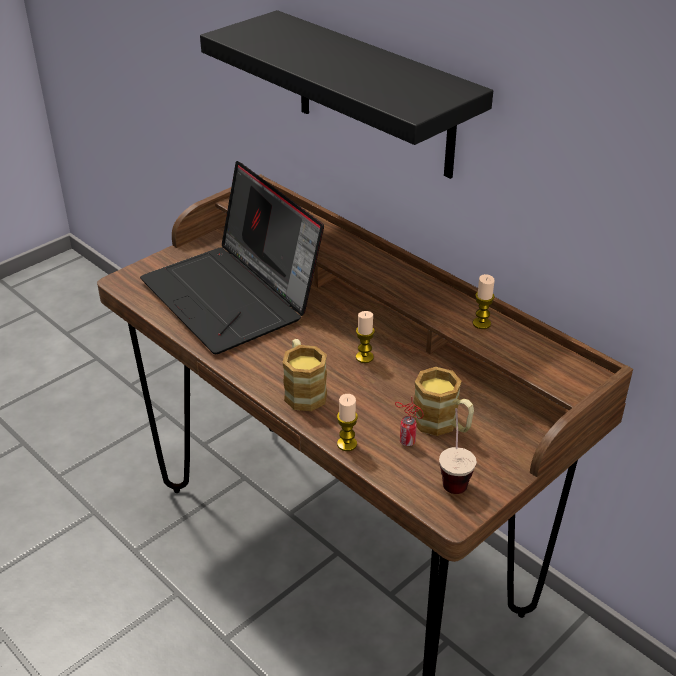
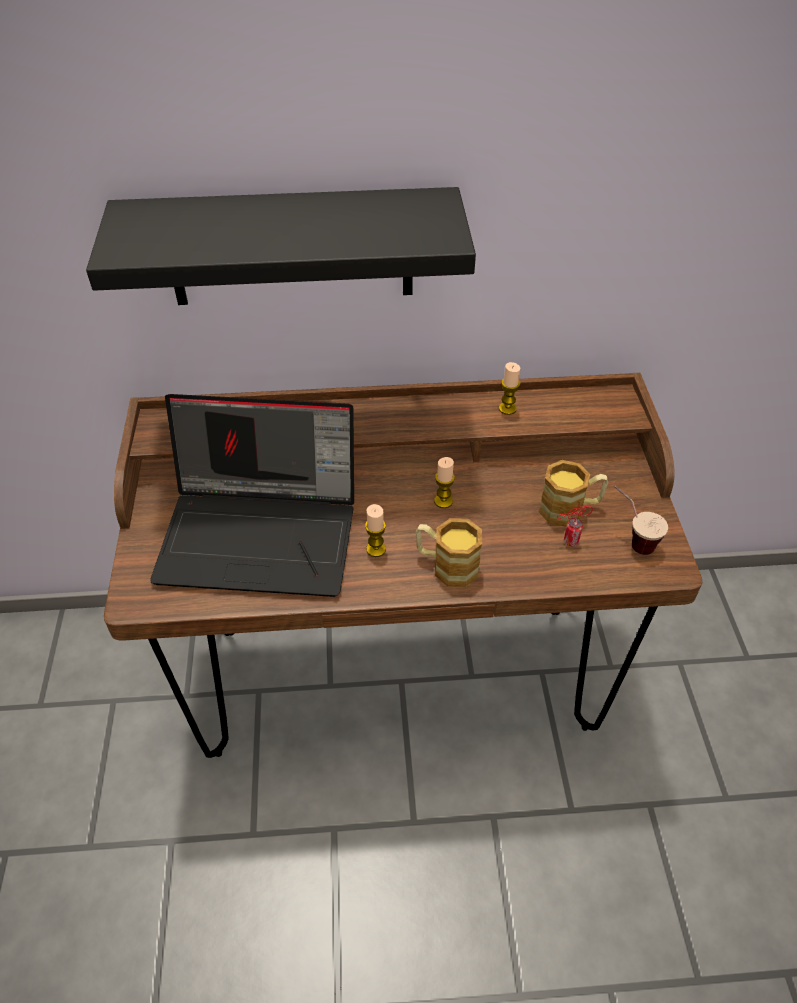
camera: 50 degrees left, 10 degrees up
candle [337,394,358,451] -> candle moved to [365,504,386,557]

